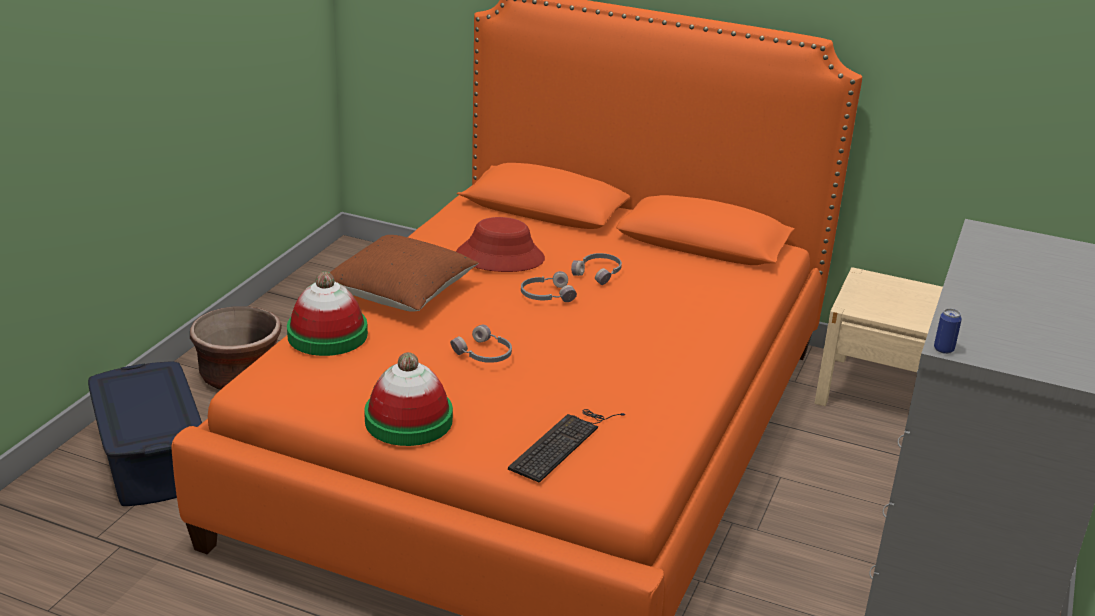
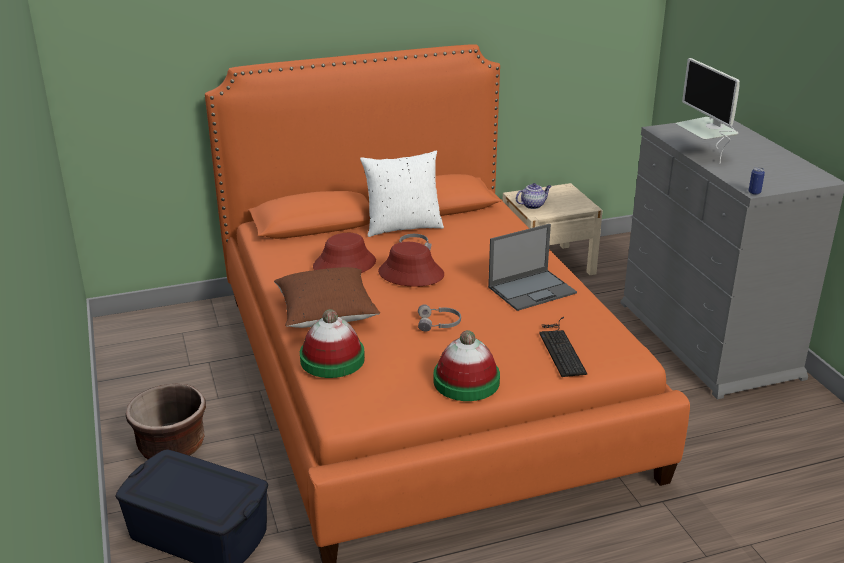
camera: 40 degrees left, 0 degrees up
grey headphones [521,271,577,302] -> red hat [378,242,444,287]
none -> white pillow [360,150,444,237]
none -> laptop [488,224,577,311]
none -> teapot [516,183,551,209]
none -> monitor [676,58,740,163]

